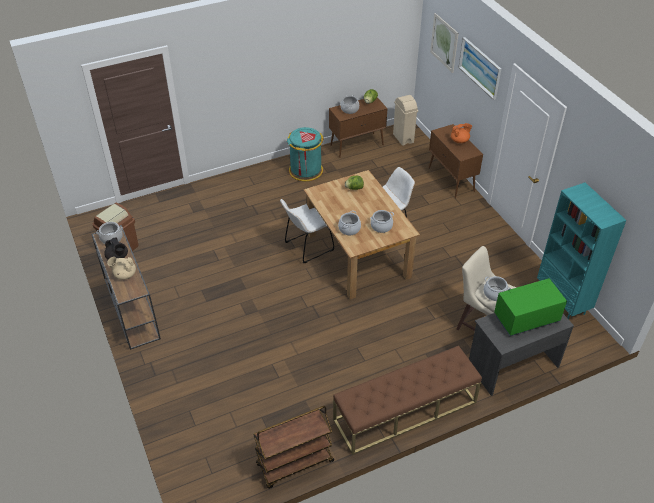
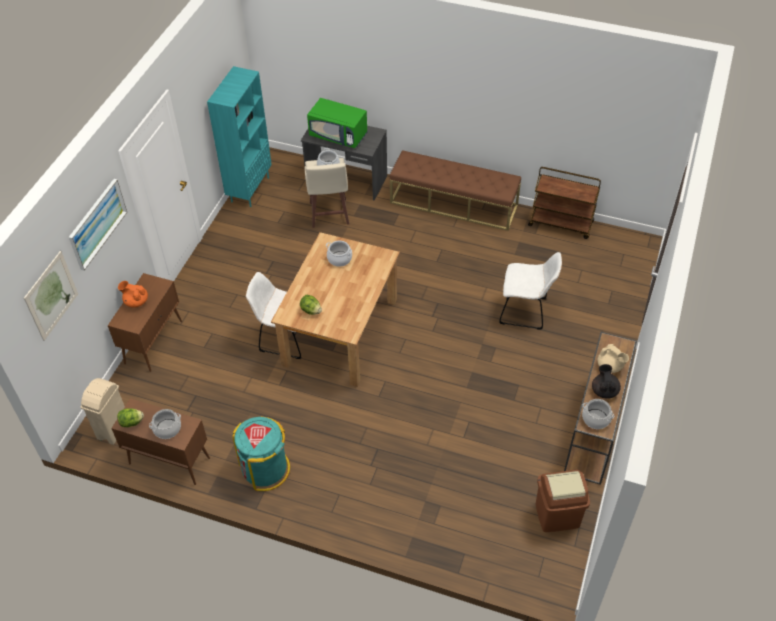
camera: 135 degrees left, 5 degrees up
white chair [280,199,334,263] -> white chair moved to [499,252,562,330]
cooking pot [338,210,361,235] -> none

